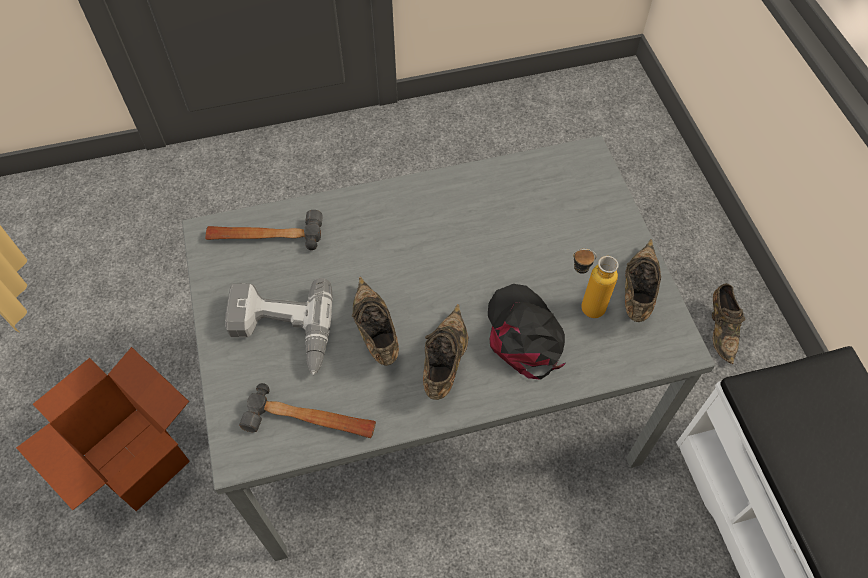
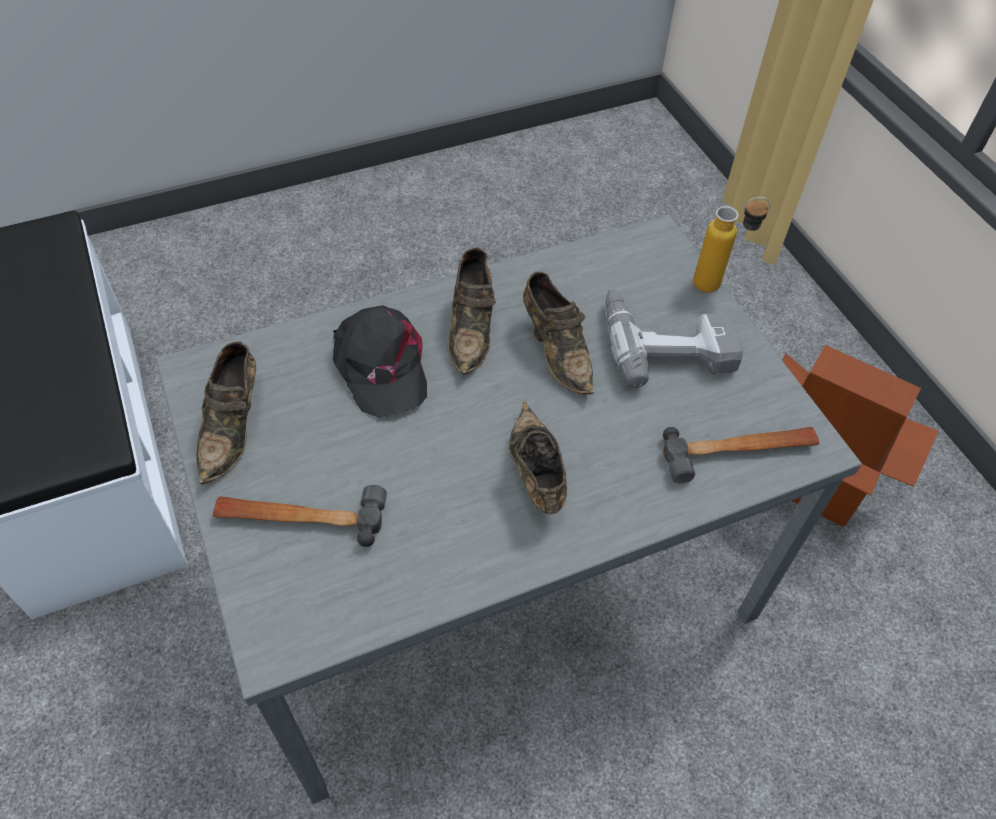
camera: 170 degrees right, 5 degrees down
hammer [239,383,376,438] -> hammer moved to [213,485,387,547]
bottle [573,248,619,318] -> bottle moved to [693,197,771,293]
brown shoe [712,283,745,364] -> brown shoe moved to [509,401,567,514]

